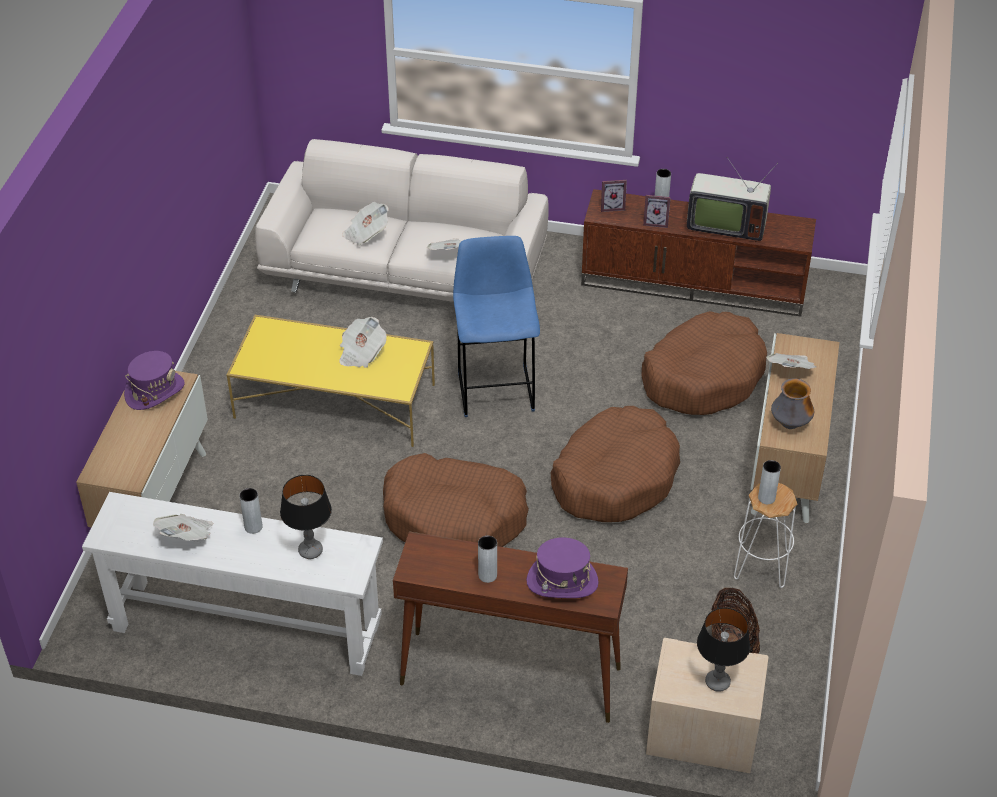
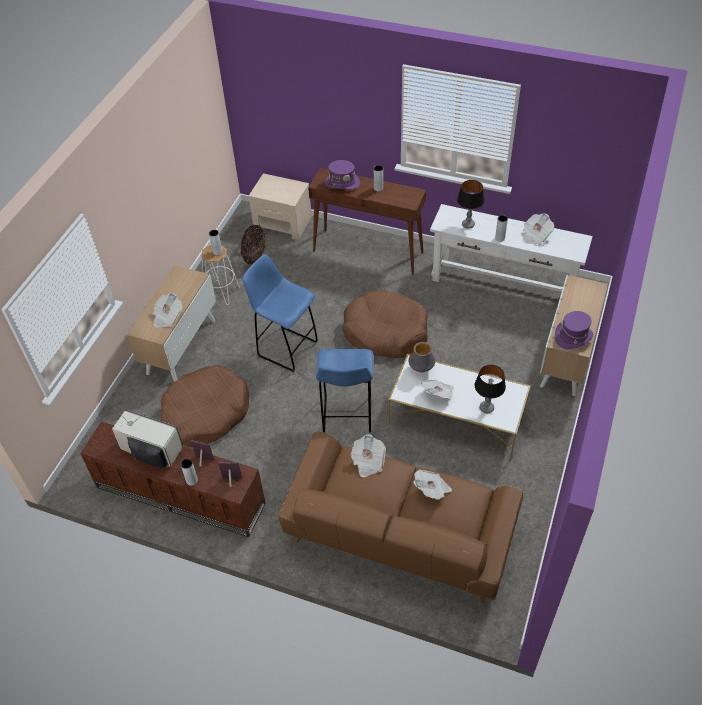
camera: 170 degrees left, 5 degrees up
yellow coffee table [227,315,435,447] -> white coffee table [388,354,531,458]
white sofa [255,139,549,302] -> brown sofa [279,431,523,603]
brown dog bed [551,406,680,522] -> blue stool [242,254,318,372]
table lamp [697,608,750,692] -> table lamp moved to [474,365,506,413]
vase [771,378,814,429] -> vase moved to [409,342,435,372]

